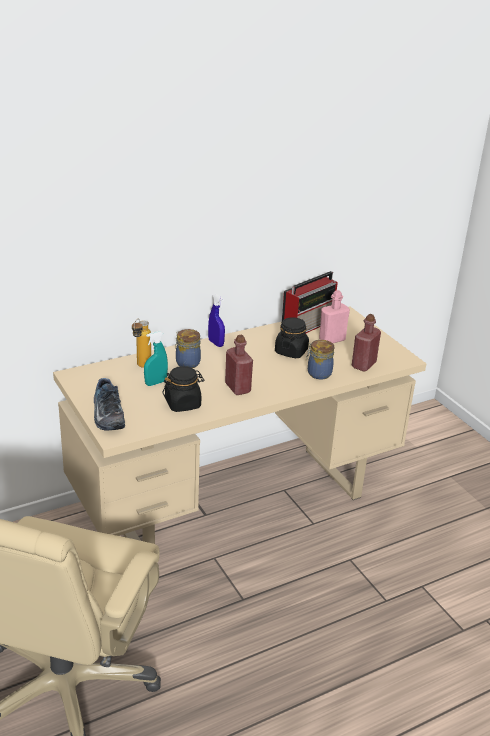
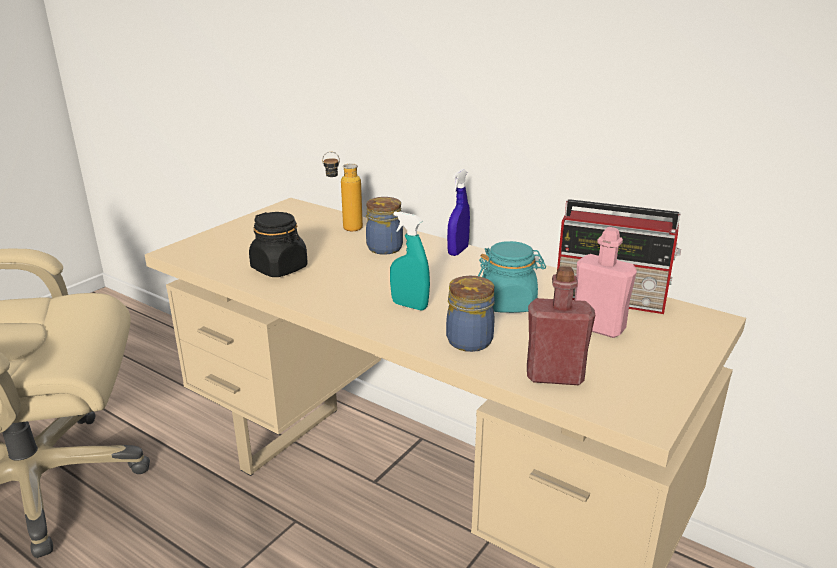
camera: 65 degrees right, 5 degrees down
shoe [94,378,125,431] -> none
turquoise spray bottle [144,331,168,386] -> turquoise spray bottle moved to [390,211,430,311]
red bottle [225,335,253,395] -> none
black jar [275,317,309,358] -> turquoise jar [478,241,546,313]

